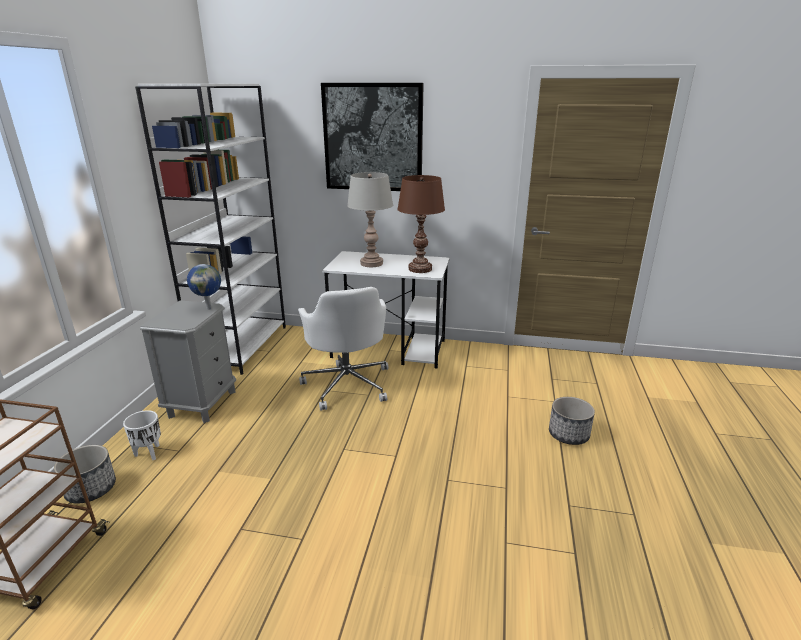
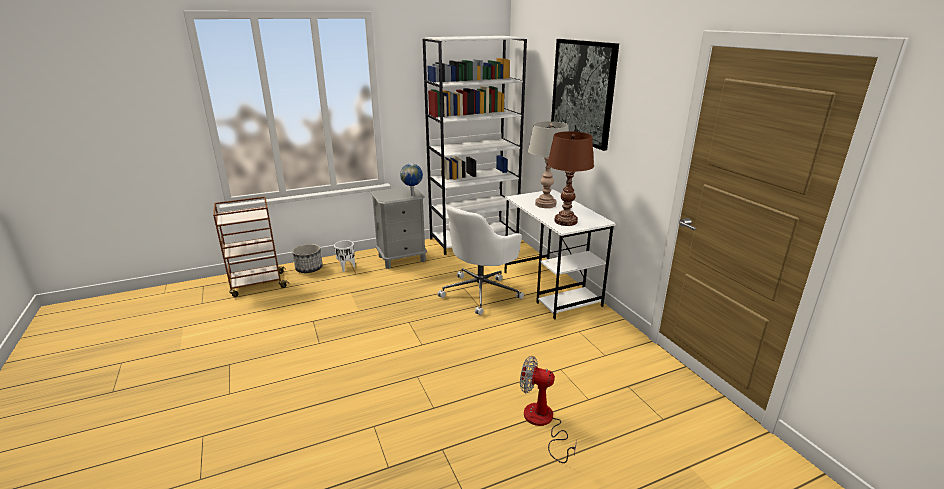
camera: 55 degrees right, 0 degrees up
planter [549,397,595,445] -> fan [520,356,577,463]

